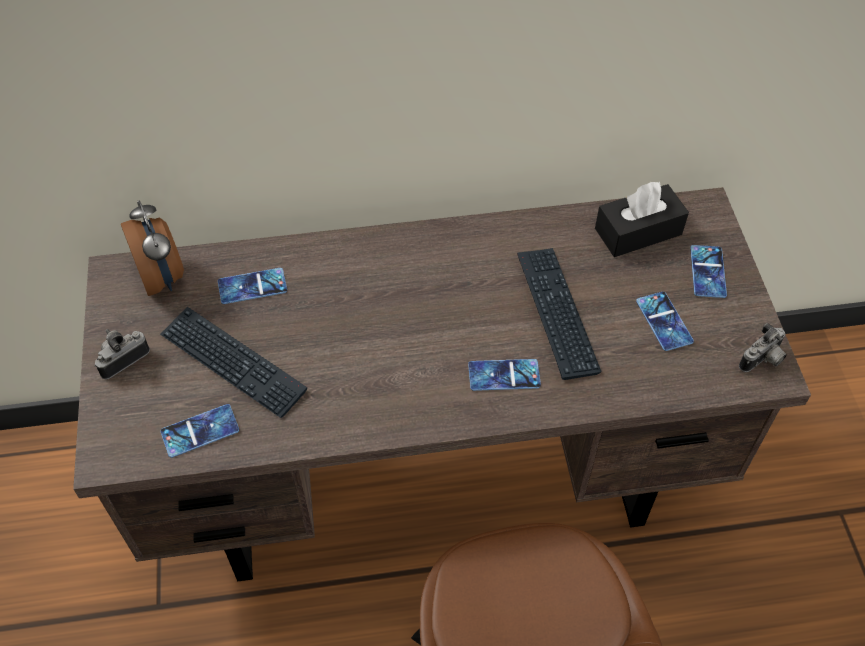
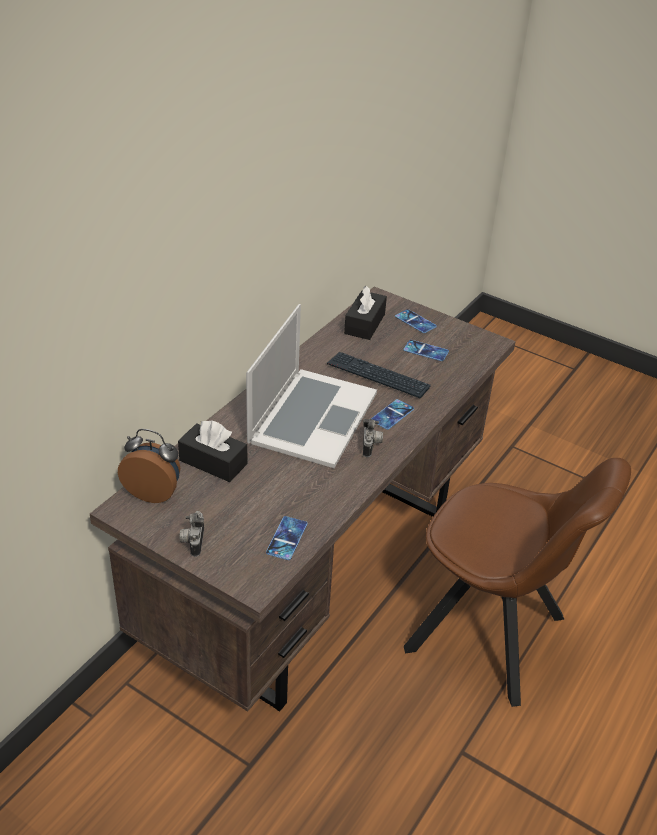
camera: 50 degrees left, 15 degrees down
keyboard [160,307,307,418] -> none
phone [218,268,287,304] -> black tissue box [178,420,247,482]
camera [739,323,787,372] -> camera moved to [363,419,383,457]
none -> laptop [246,304,377,468]

